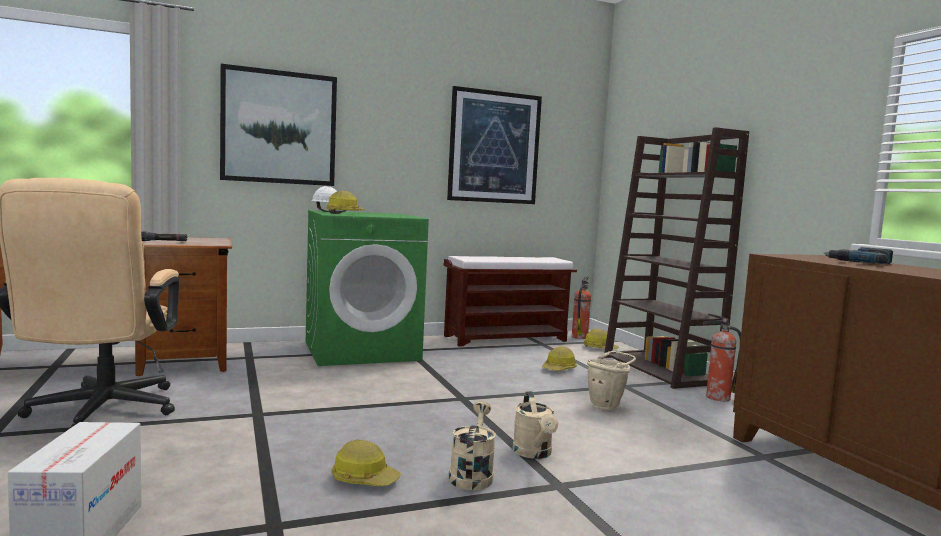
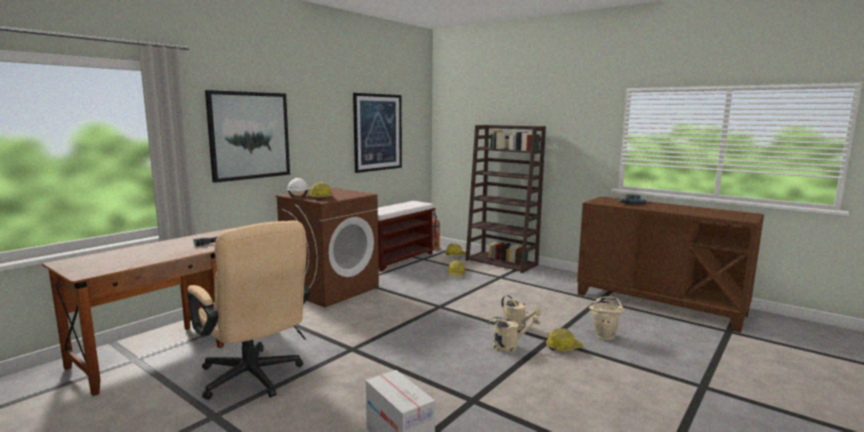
camera: 30 degrees left, 5 degrees up
green washing machine [306,210,429,366] -> brown washing machine [275,187,379,308]
hard hat [332,439,401,486] -> hard hat moved to [546,328,583,351]
beige watering can [449,401,496,490] -> beige watering can turned 105 degrees clockwise [488,315,540,353]
beige bucket [587,351,636,410] -> beige bucket moved to [589,296,625,340]
fire extinguisher [703,313,741,401] -> none

